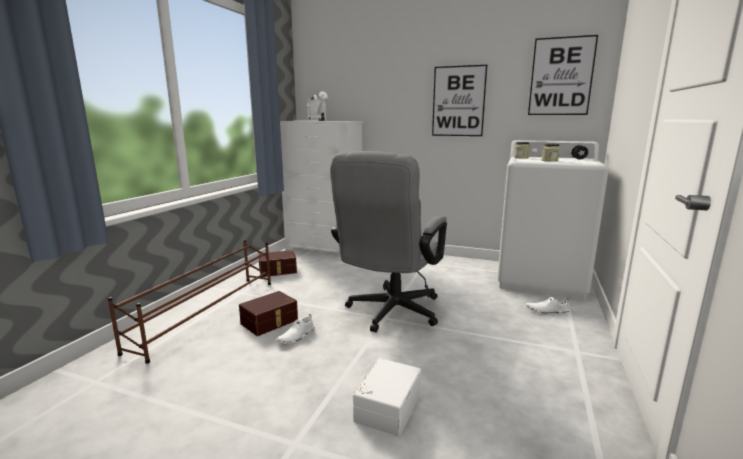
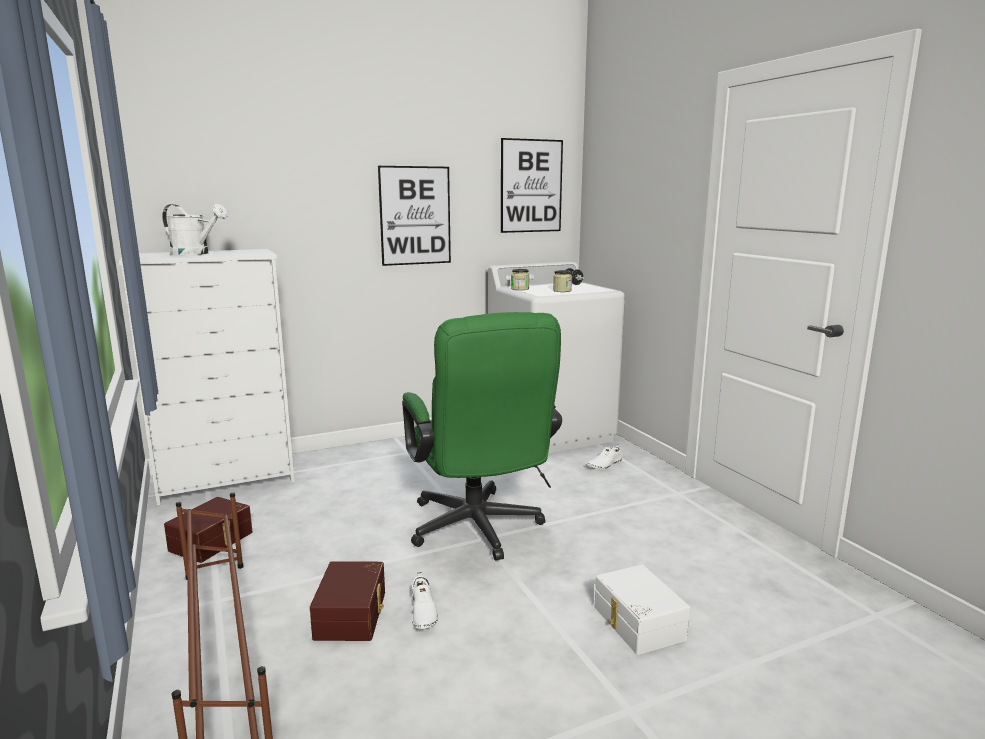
camera: 45 degrees left, 0 degrees up
grey office chair [331,151,447,332] -> green office chair [402,312,562,561]

